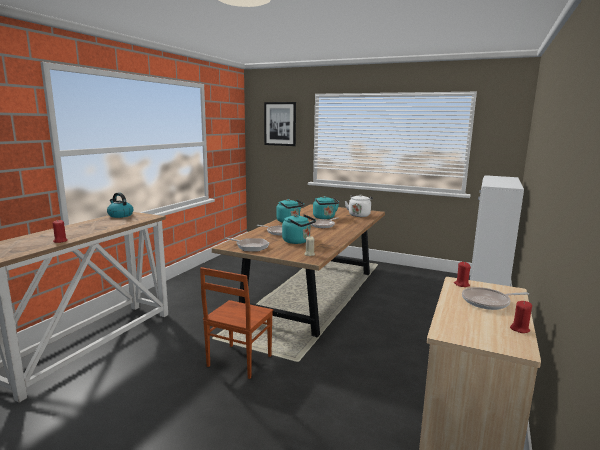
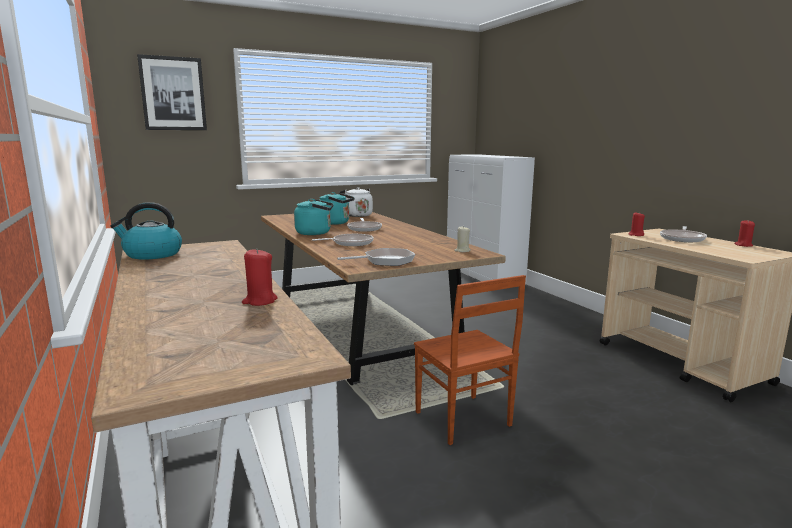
camera: 50 degrees left, 0 degrees up
turquoise kettle [282,214,316,244] -> none

